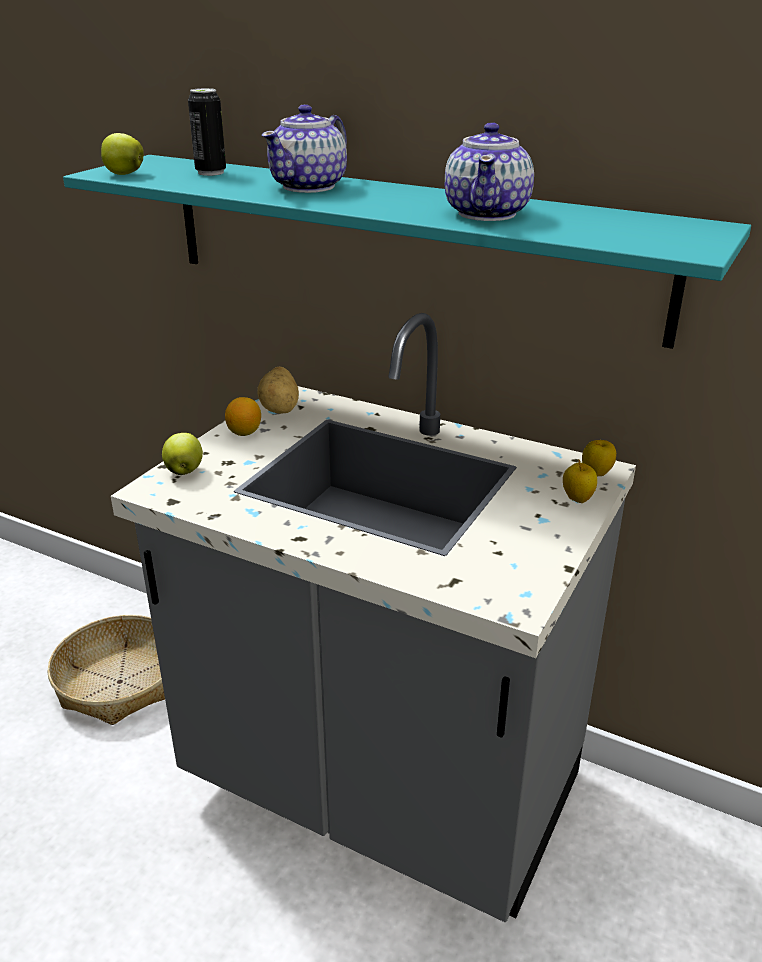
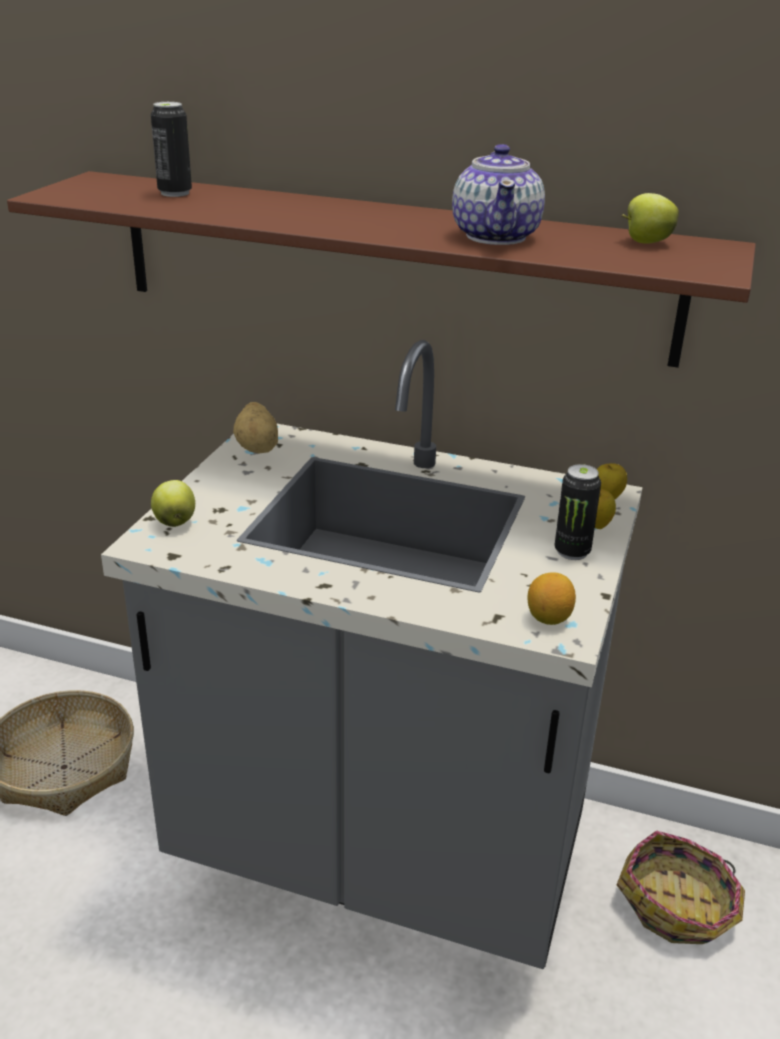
camera: 10 degrees left, 0 degrees up
turquoise shelf [63,155,751,349] -> brown shelf [7,171,756,368]
apple [101,133,144,175] -> apple moved to [621,193,679,244]
lemon [225,397,261,436] -> lemon moved to [528,572,576,625]
teapot [262,104,347,193] -> none
none -> can [554,464,601,560]
none -> basket [617,831,745,944]

